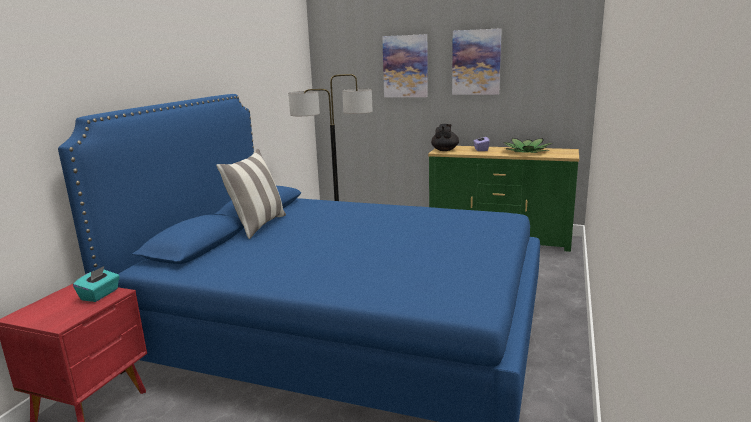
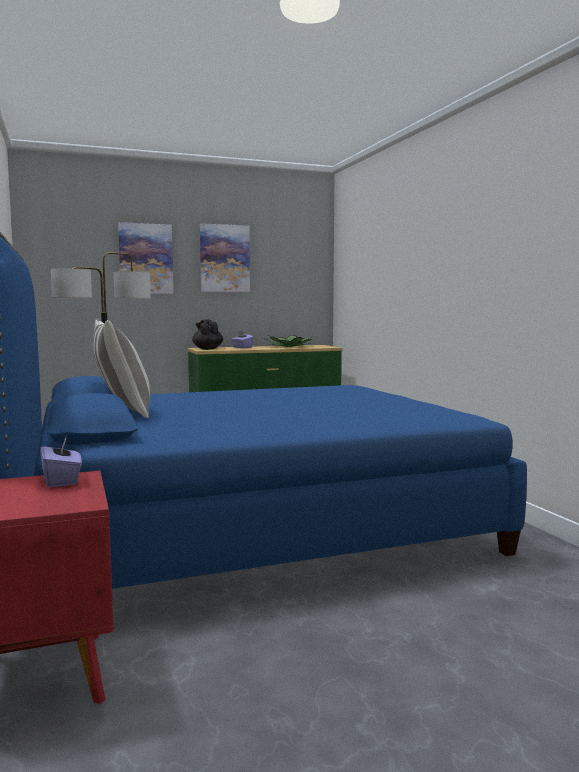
camera: 40 degrees left, 10 degrees down
turquoise tissue box [73,266,120,302] -> purple tissue box [40,437,82,487]

